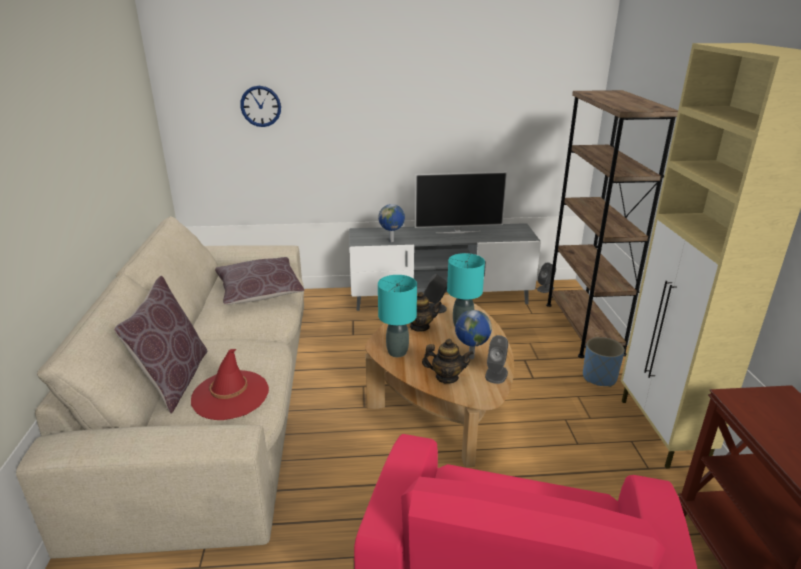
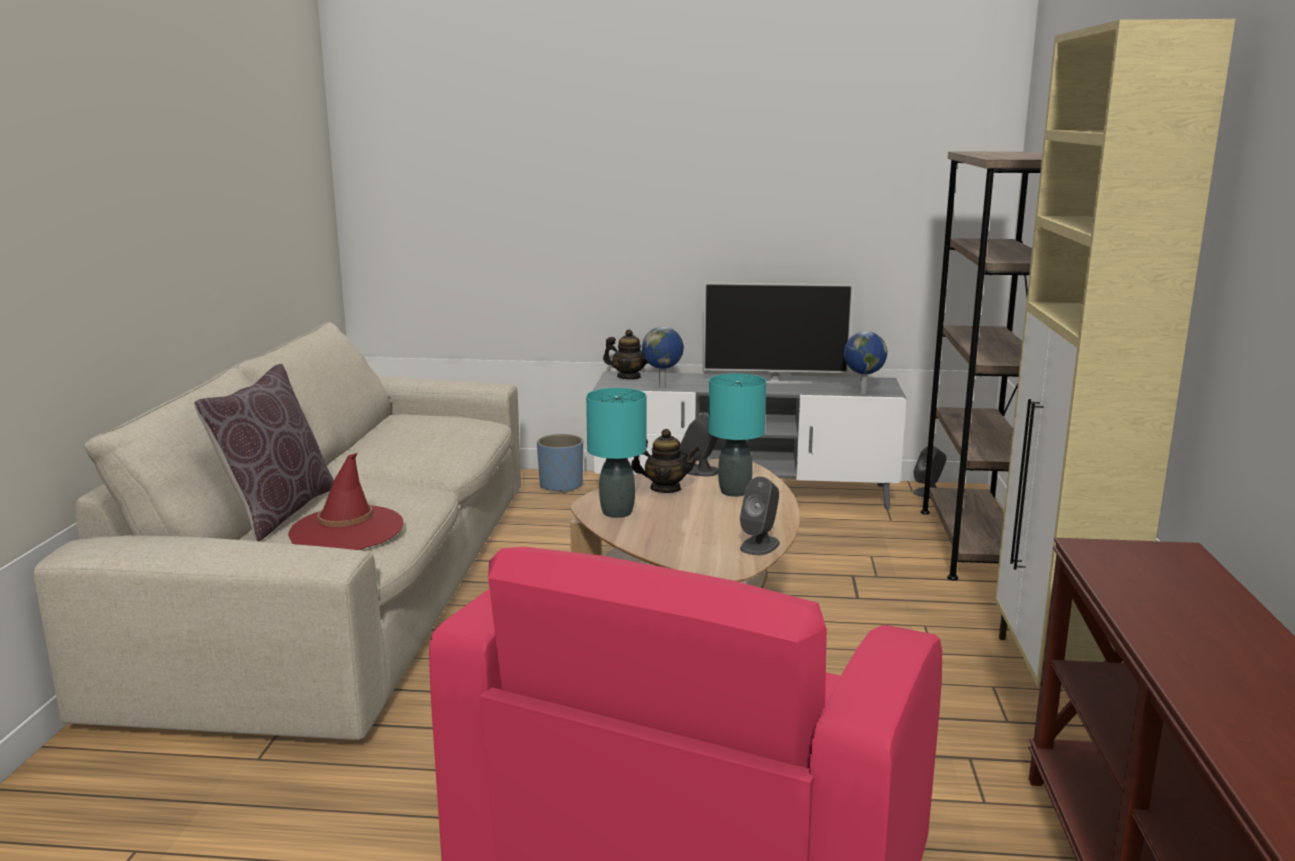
camera: 10 degrees right, 10 degrees down
brown pillow [215,257,305,305] -> none
wall clock [240,86,281,127] -> none
teapot [422,339,474,384] -> teapot moved to [603,329,648,379]
globe [455,310,492,359] -> globe moved to [844,331,888,394]
blue planter [583,337,625,387] -> blue planter moved to [537,434,583,493]

